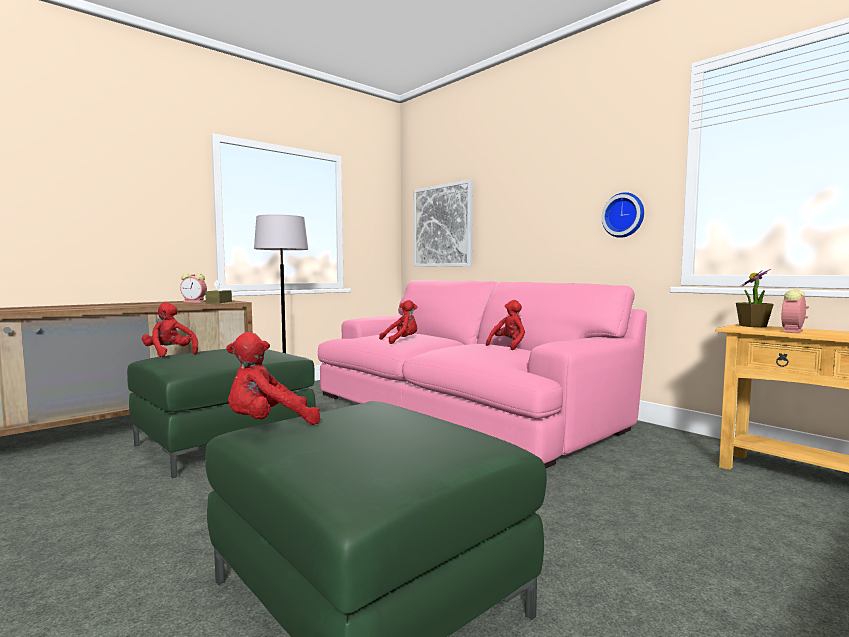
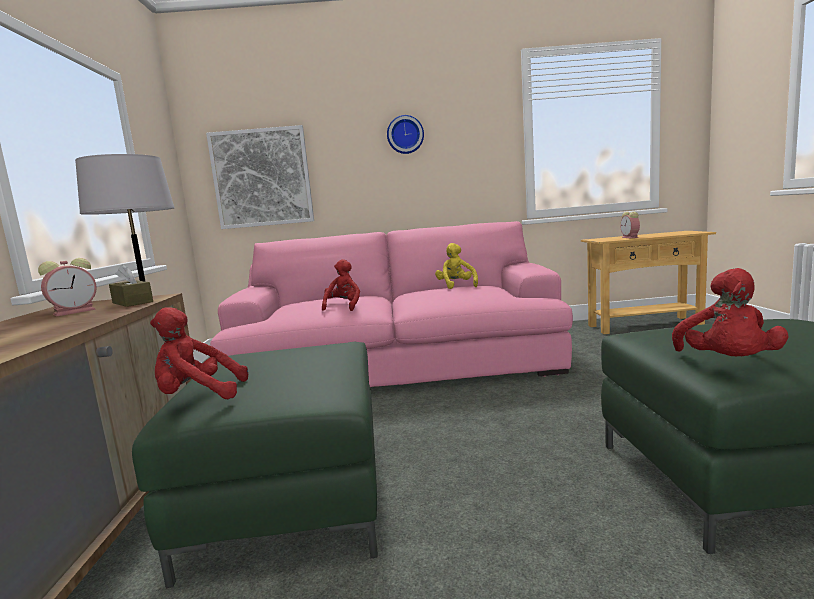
camera: 50 degrees left, 5 degrees up
red plush toy [486,300,525,350] -> yellow plush toy [435,243,478,289]
wall clock [602,192,644,238] -> wall clock moved to [387,115,424,154]
potted plant [736,269,774,327] -> none

